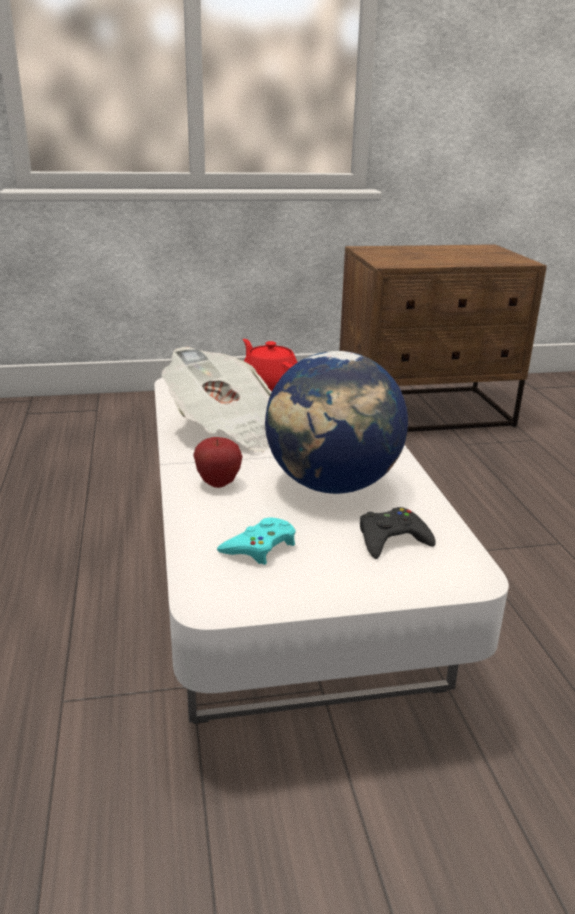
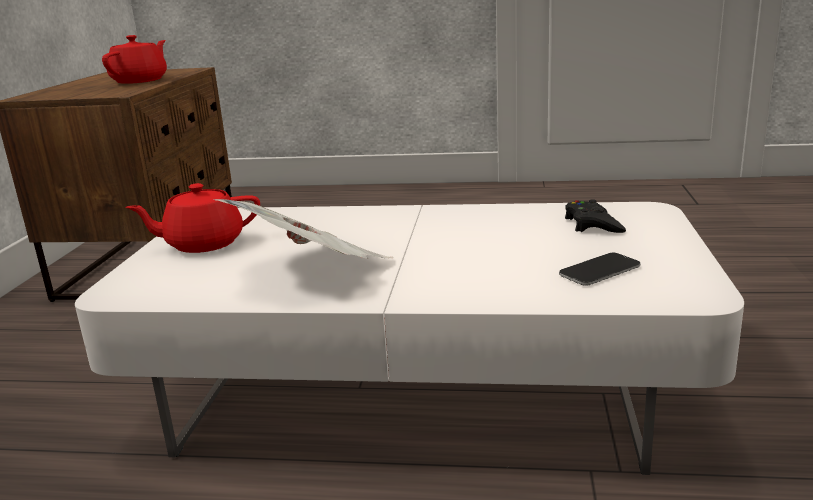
camera: 70 degrees left, 5 degrees down
apple [193,437,243,488] -> none
turquoise game controller [217,517,296,565] -> phone [559,253,641,286]
globe [265,351,408,494] -> none
none -> red teapot [102,35,167,84]

